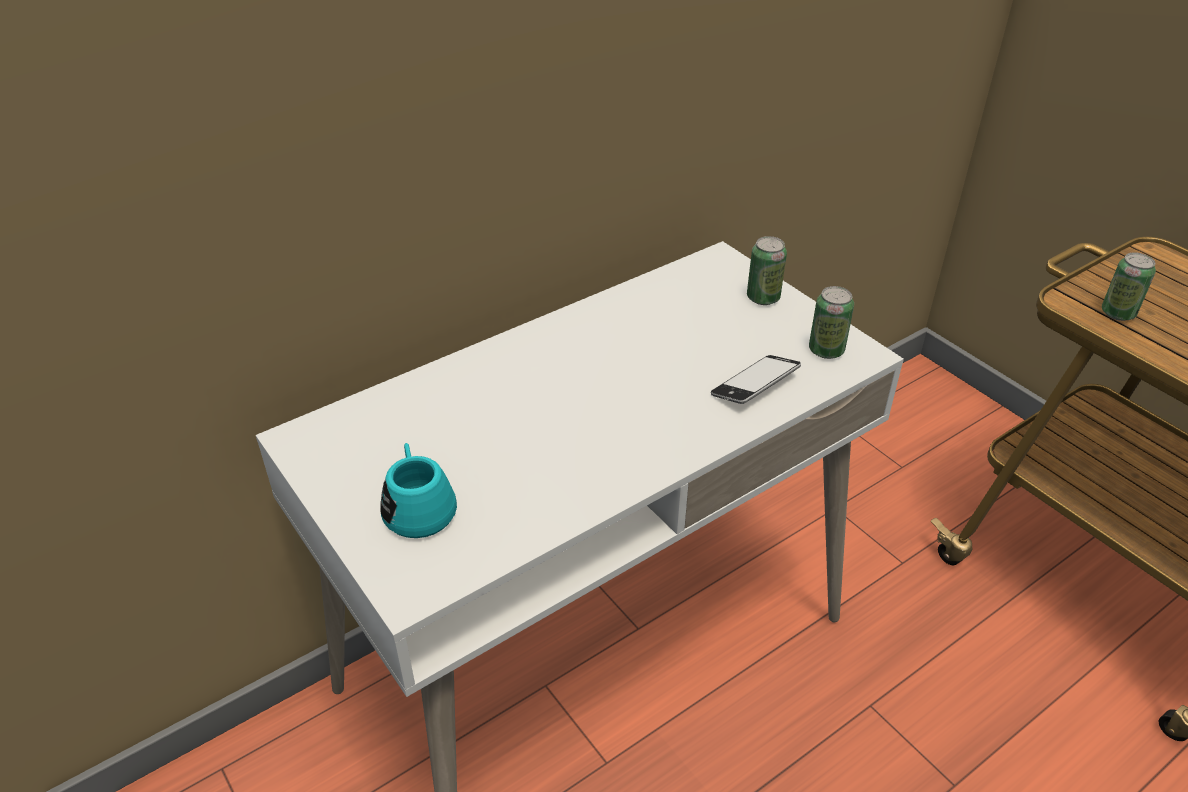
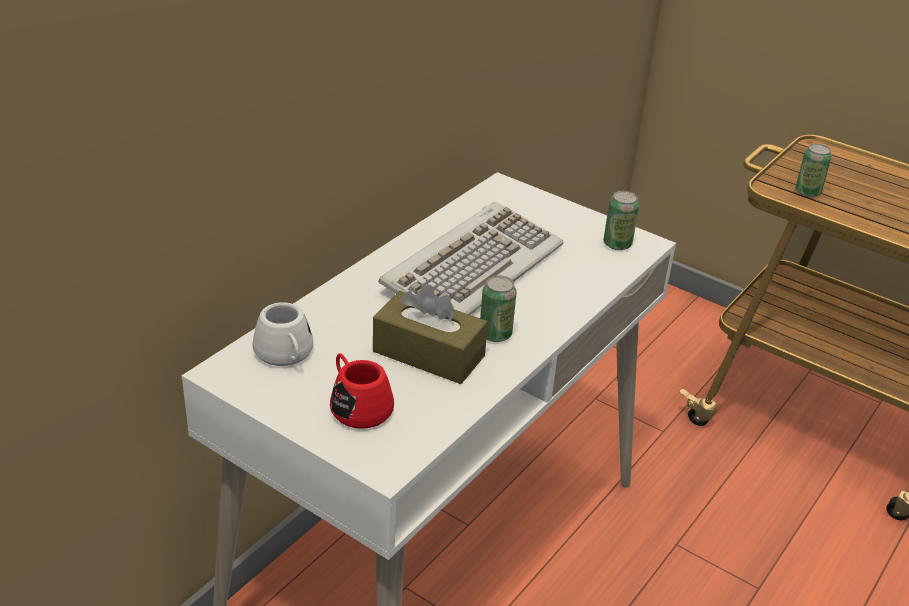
camera: 20 degrees left, 5 degrees down
turquoise mug [380,443,457,538] -> red mug [330,354,394,429]
phone [711,355,801,404] -> none
can [747,236,787,305] -> can moved to [480,275,517,342]
none -> white mug [253,302,313,366]
none -> brown tissue box [373,285,488,384]
none -> keyboard [378,202,563,315]

